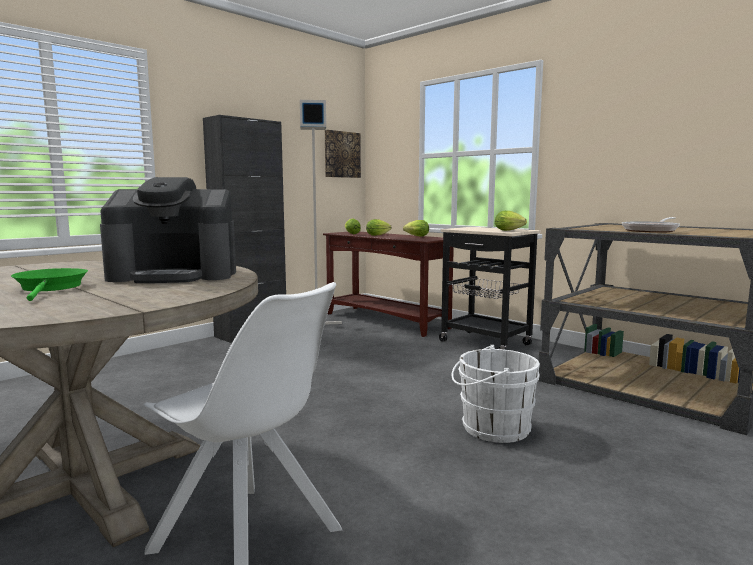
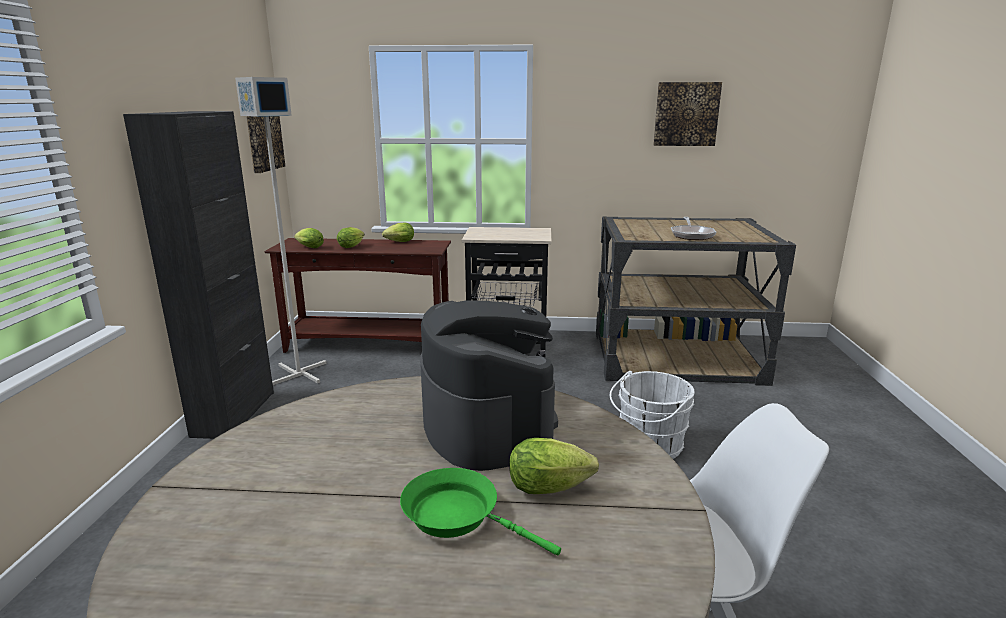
camera: 40 degrees left, 10 degrees up
coffee machine [100,177,236,283] -> coffee machine turned 60 degrees counterclockwise [420,300,558,471]
lettuce [495,211,527,231] -> lettuce moved to [509,438,599,494]
none -> picture [653,82,722,146]

